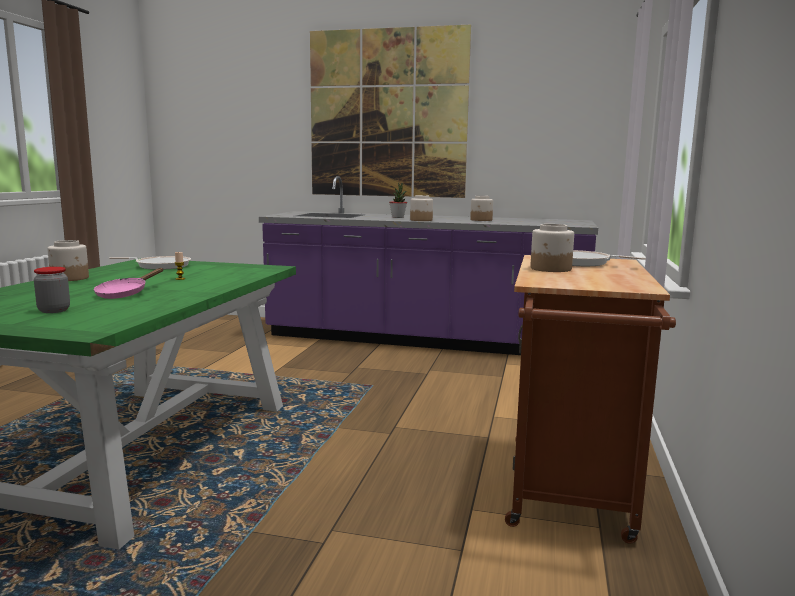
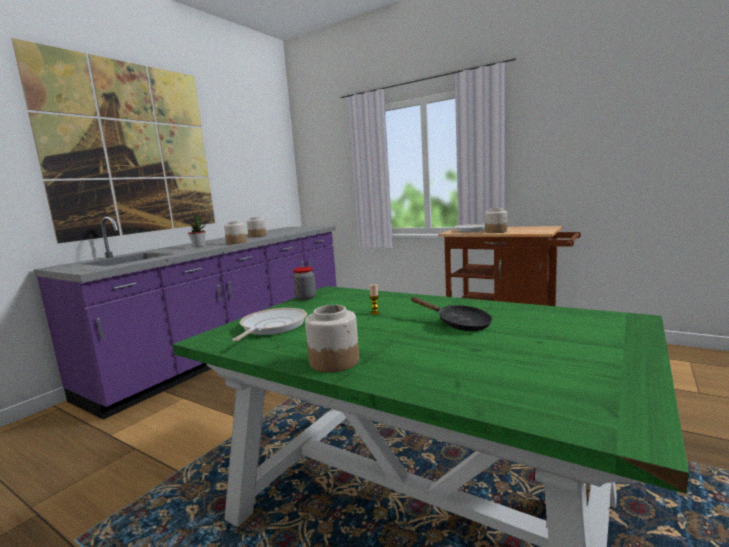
camera: 70 degrees left, 0 degrees up
jar [34,267,70,313] -> jar moved to [293,267,316,300]
pink frying pan [93,268,163,299] -> black frying pan [411,297,493,331]

